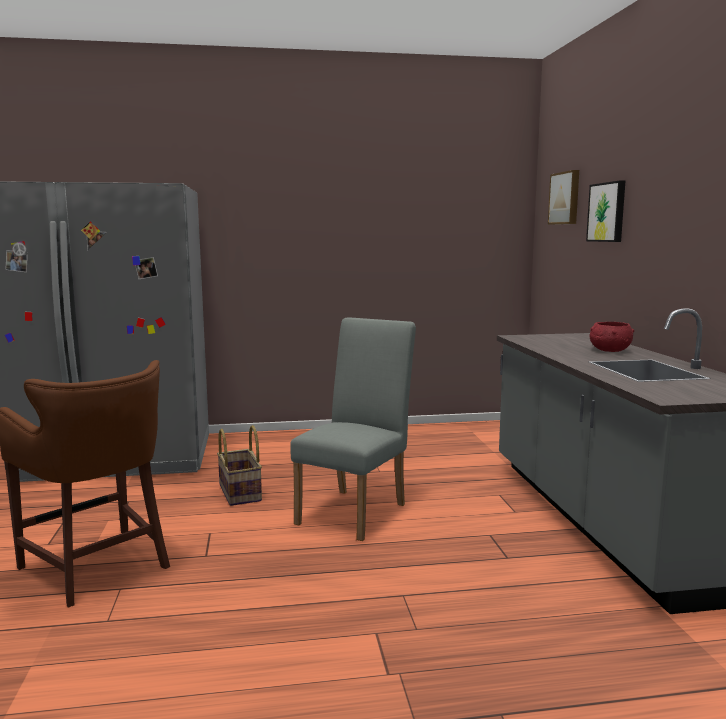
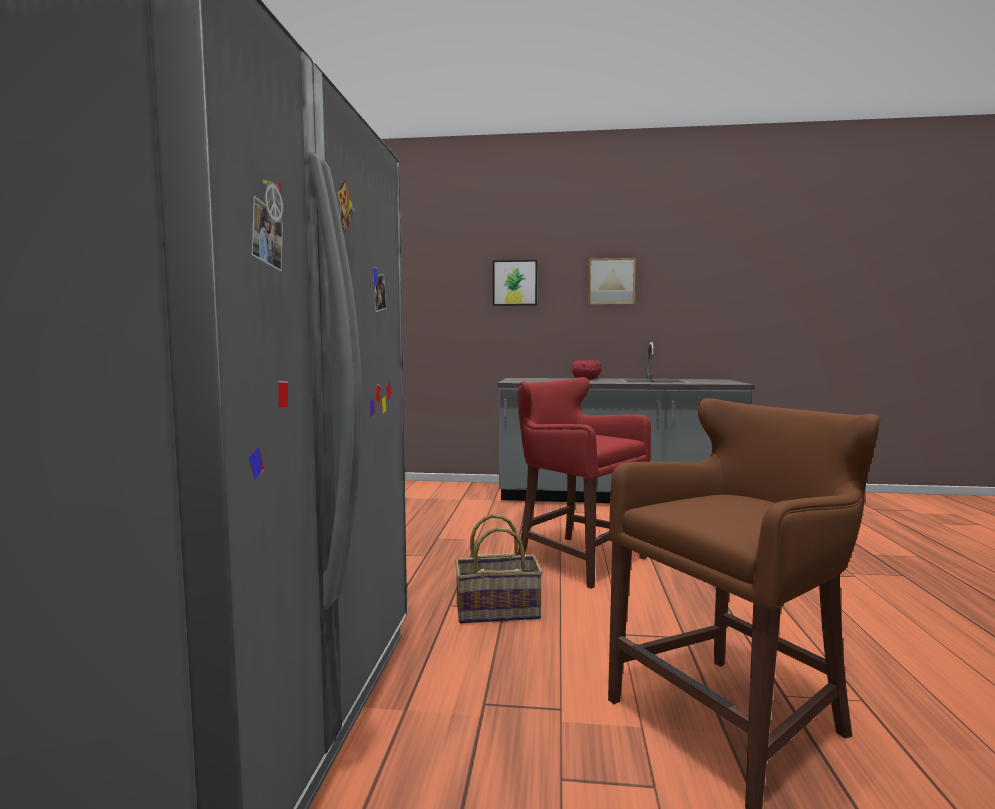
camera: 75 degrees left, 5 degrees down
grey chair [290,317,416,541] -> red stool [517,377,651,589]
picture [548,170,579,225] -> picture moved to [588,258,636,305]

